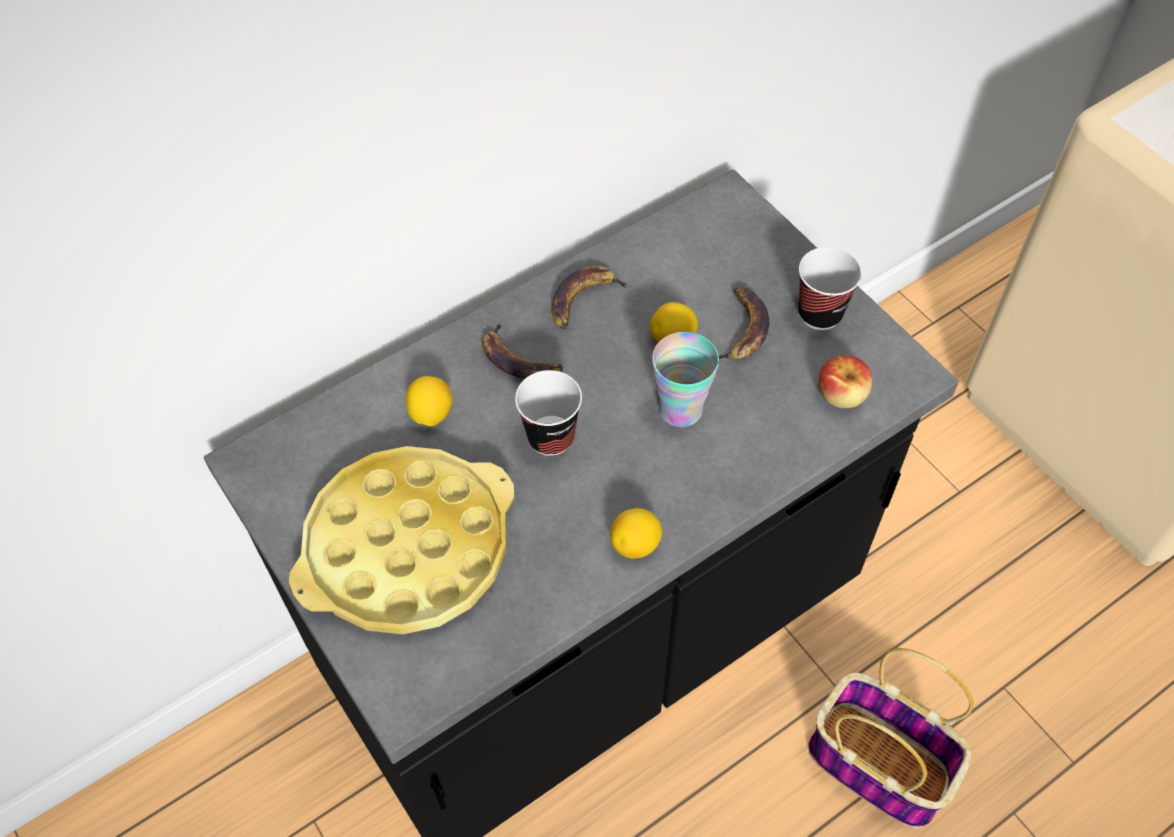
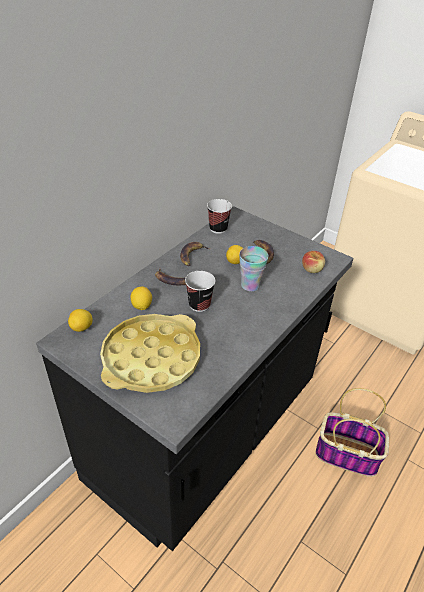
camera: 20 degrees left, 15 degrees down
lemon [610,508,662,559] -> lemon moved to [68,309,93,332]
cup [799,247,862,330] -> cup moved to [207,199,232,234]

